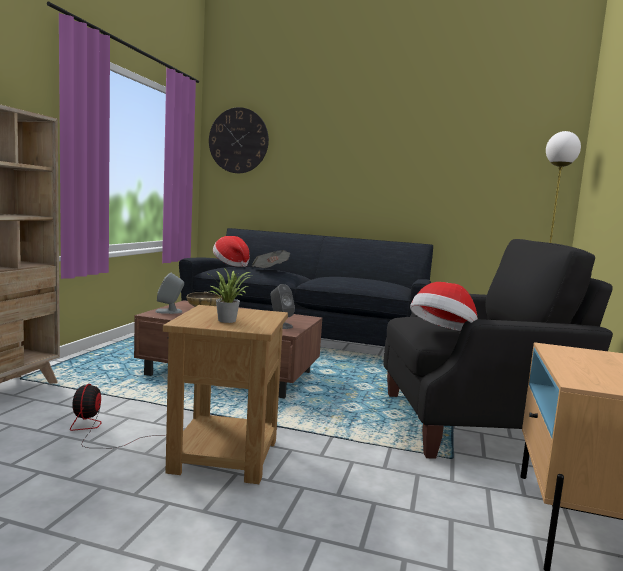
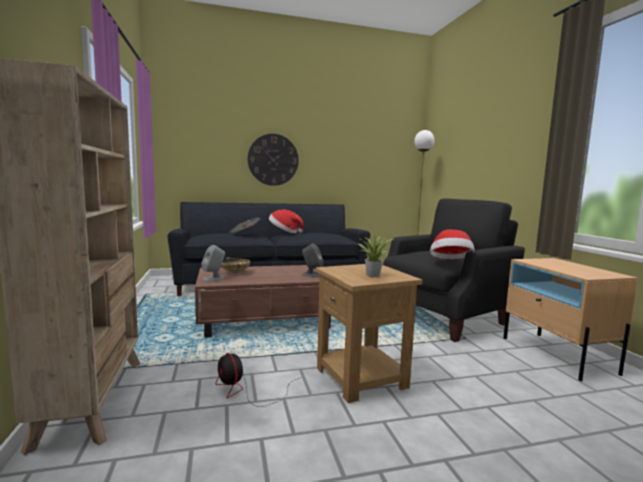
camera: 30 degrees left, 0 degrees up
wall clock [209,107,269,173] -> wall clock moved to [248,134,299,186]
hat [213,236,250,267] -> hat moved to [269,209,304,233]

